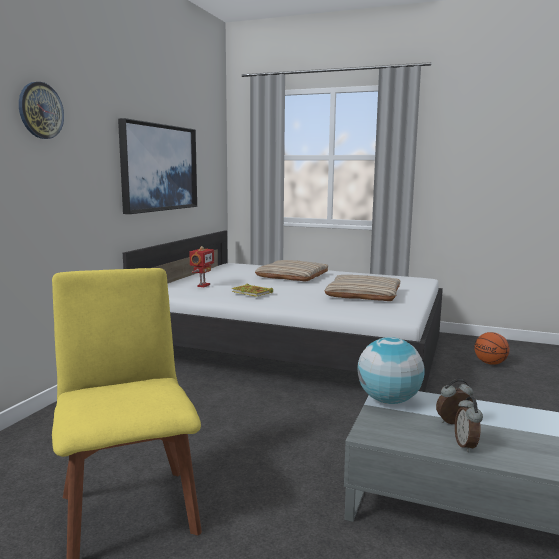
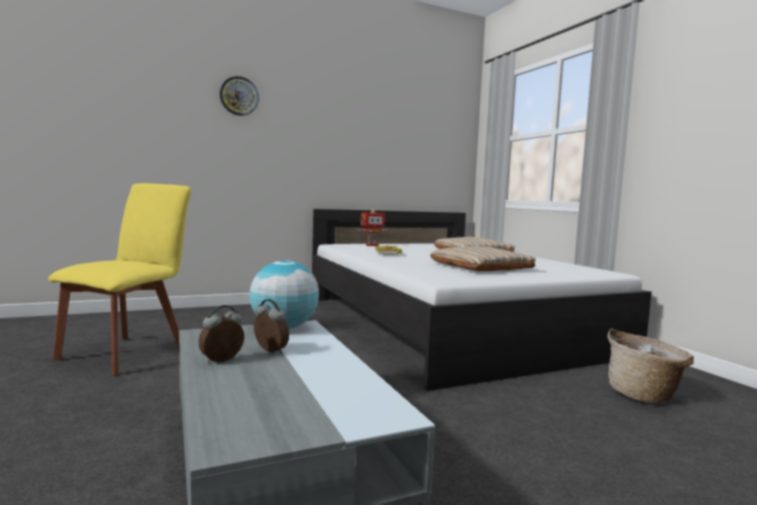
camera: 45 degrees right, 5 degrees down
picture [118,118,197,214] -> none
basketball [474,332,510,365] -> basket [607,329,694,404]

